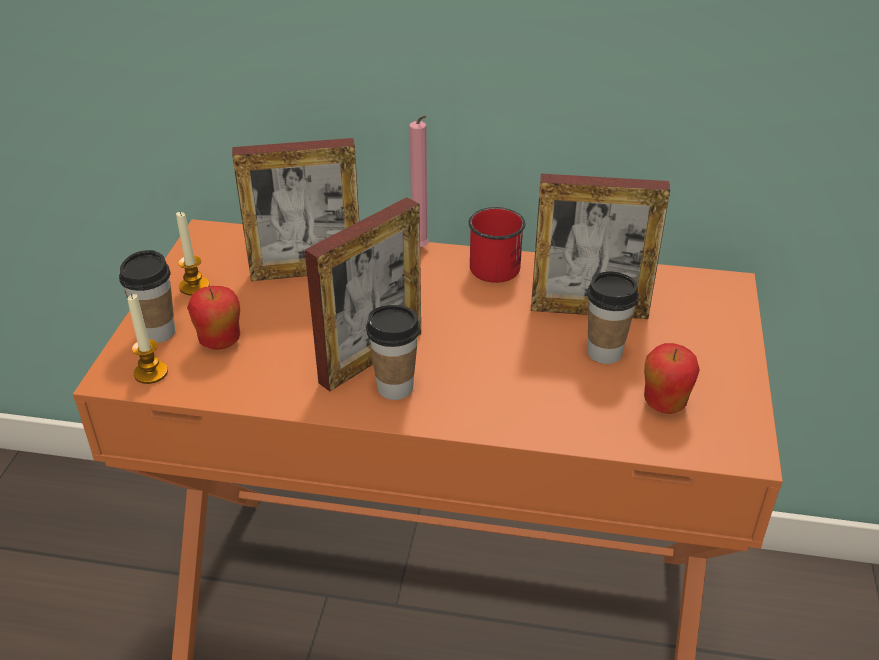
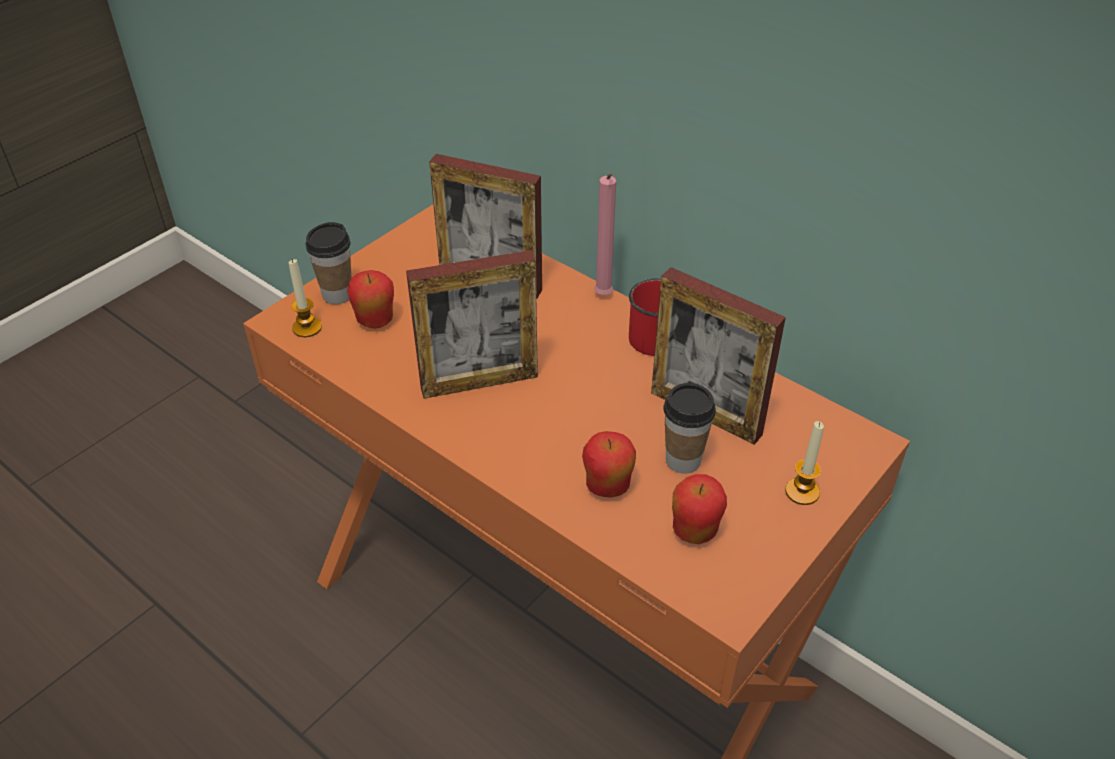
camera: 30 degrees right, 5 degrees up
candle [176,212,210,295] -> candle moved to [785,421,824,505]
cup [366,305,420,400] -> none
none -> apple [582,431,636,498]

